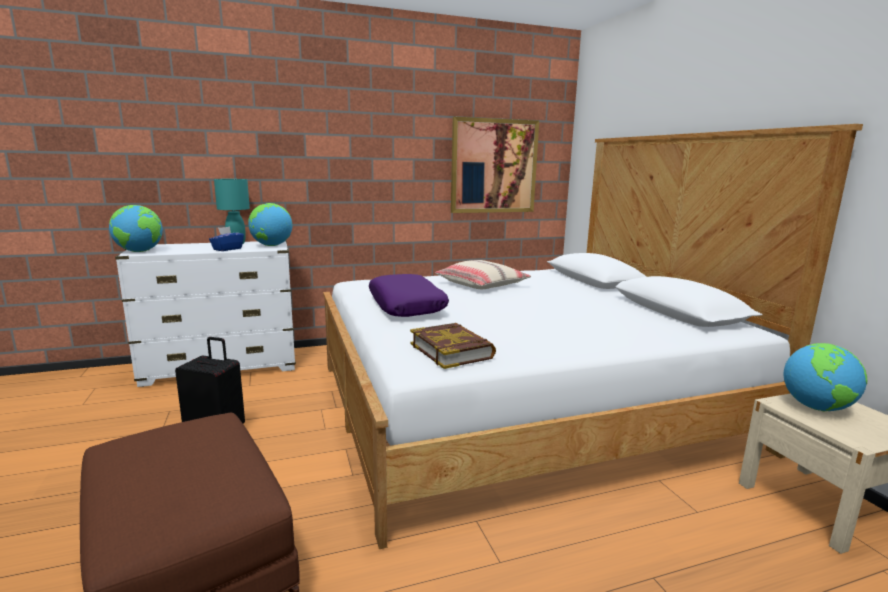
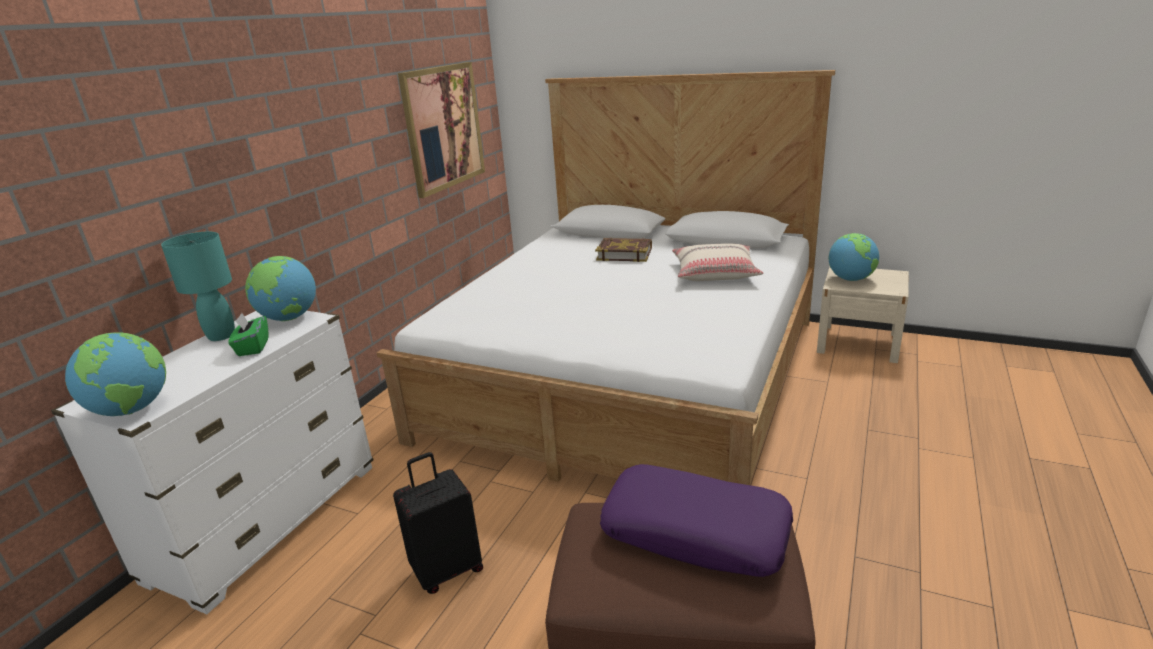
camera: 45 degrees left, 10 degrees up
blue tissue box [209,226,244,251] -> green tissue box [228,313,269,356]
purple pillow [369,274,449,317] -> purple pillow moved to [600,464,793,577]
book [410,323,496,369] -> book moved to [595,238,652,262]
beige pillow [435,260,531,289] -> beige pillow moved to [672,243,764,281]

